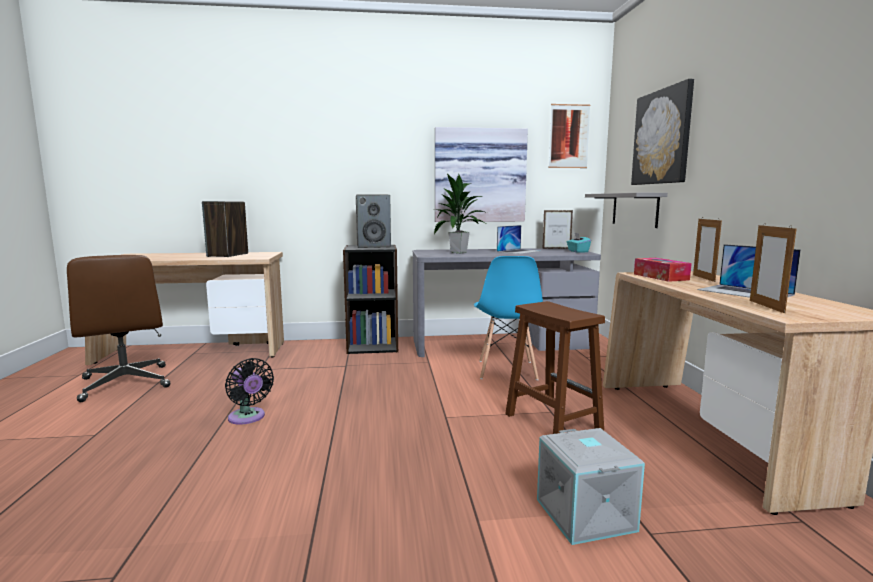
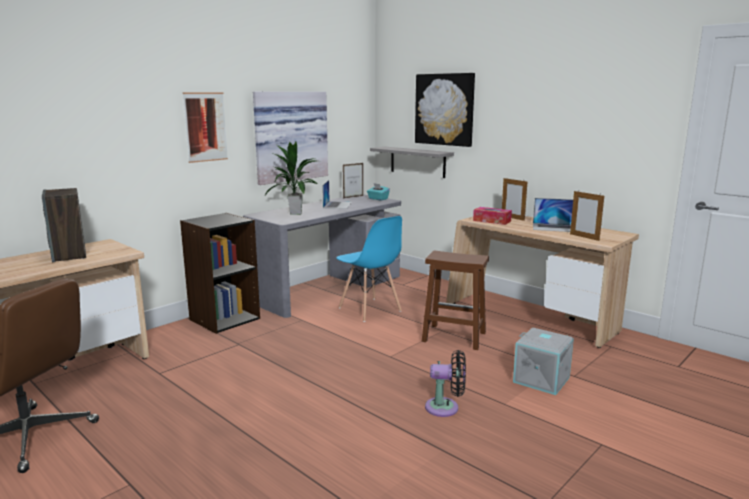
camera: 40 degrees left, 5 degrees up
black fan [225,358,274,425] -> black fan moved to [425,350,466,417]
speaker [356,195,391,248] -> none
picture [549,104,590,168] -> picture moved to [183,93,228,163]

